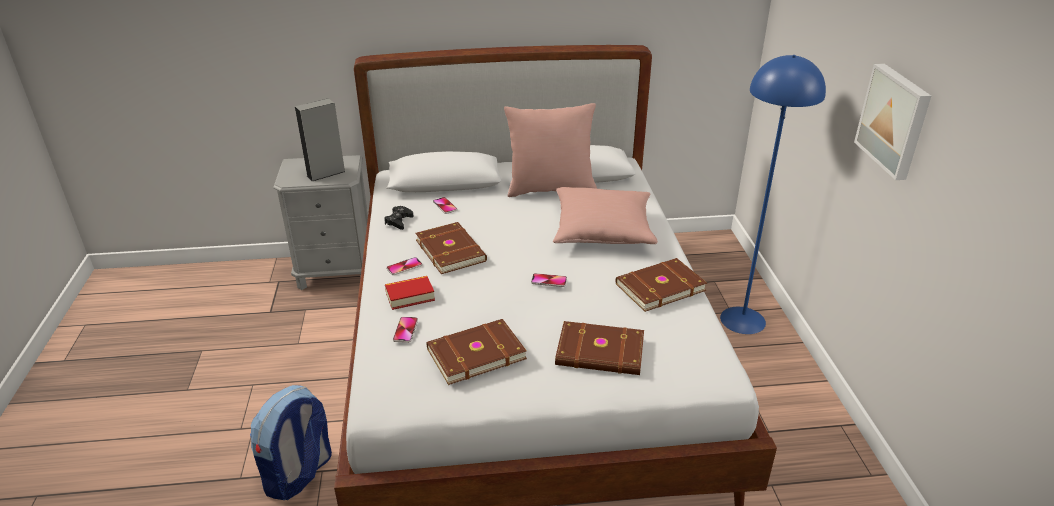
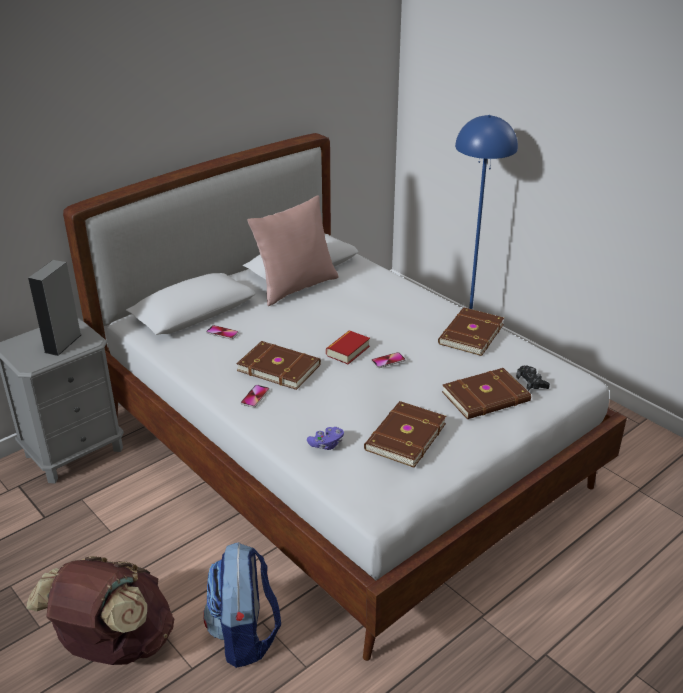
camera: 35 degrees left, 0 degrees up
black game controller [384,206,414,230] -> black game controller moved to [516,365,550,391]
book [385,276,435,310] -> book moved to [326,330,370,364]
phone [393,317,418,343] -> purple game controller [307,427,344,450]
pink pillow [553,187,658,244] -> none
picture [854,63,931,180] -> none
none -> brown backpack [26,556,174,665]

